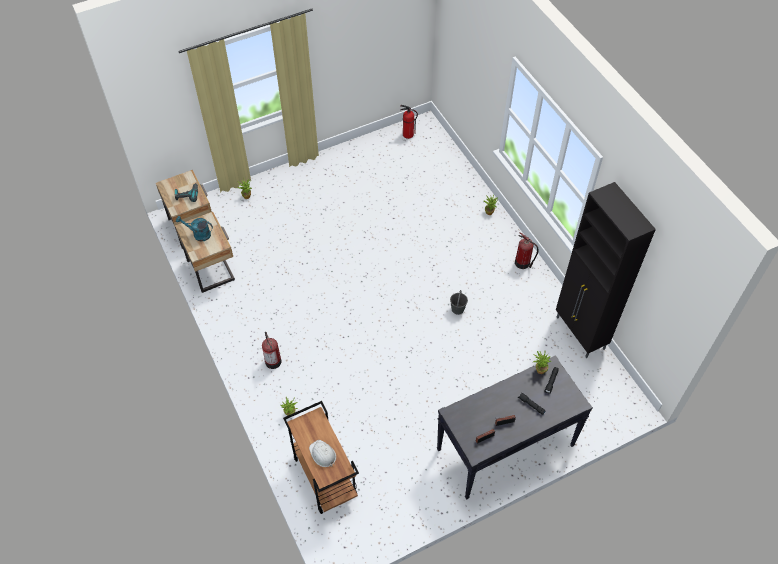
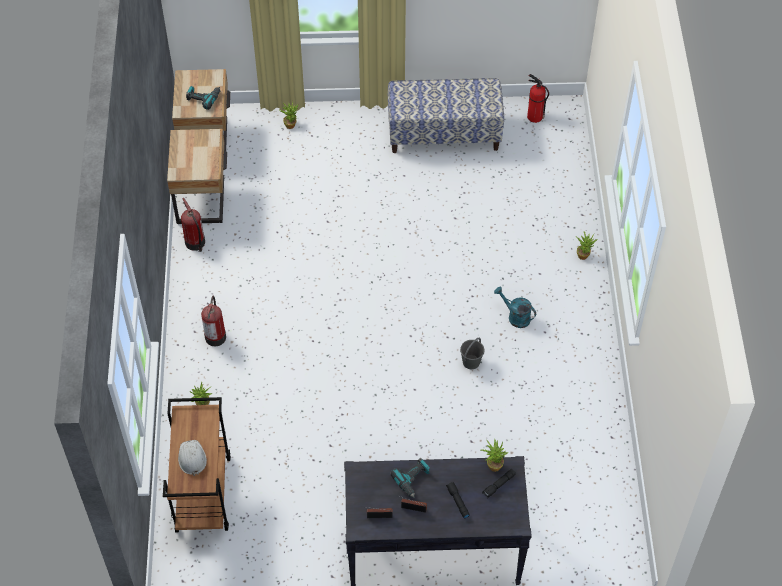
camera: 25 degrees right, 0 degrees up
turquoise watering can [176,216,213,242] -> turquoise watering can moved to [494,287,536,328]
fire extinguisher [515,232,539,269] -> fire extinguisher moved to [181,198,205,252]
black cabinet [556,182,656,358] -> none
none -> bench [388,78,504,153]
none -> power drill [390,458,430,498]

